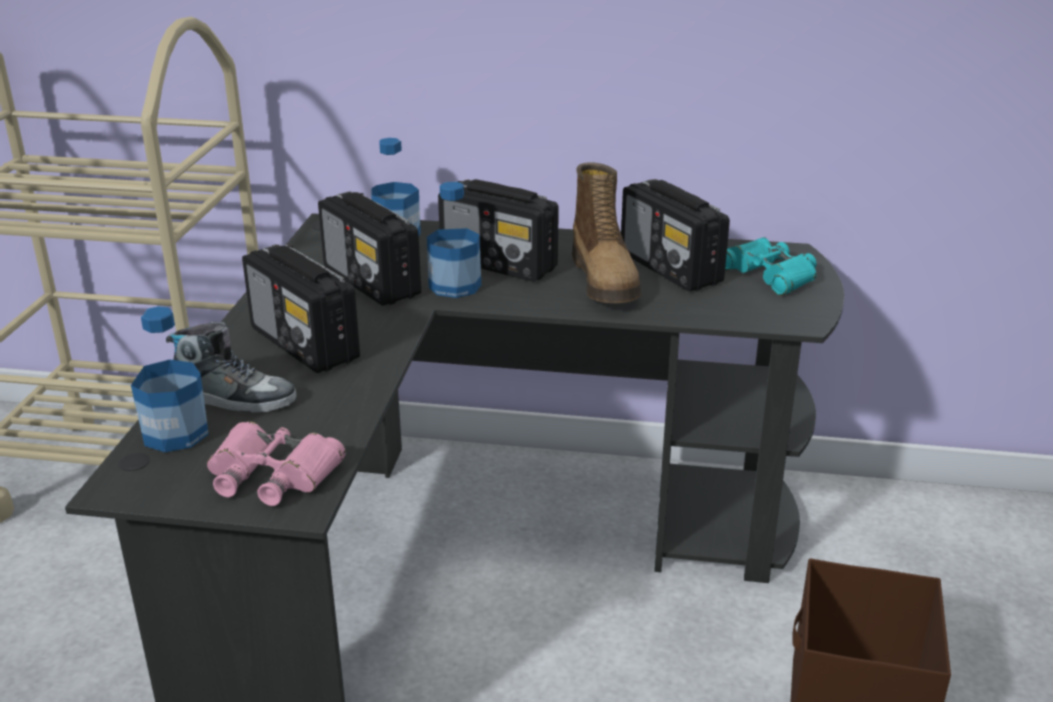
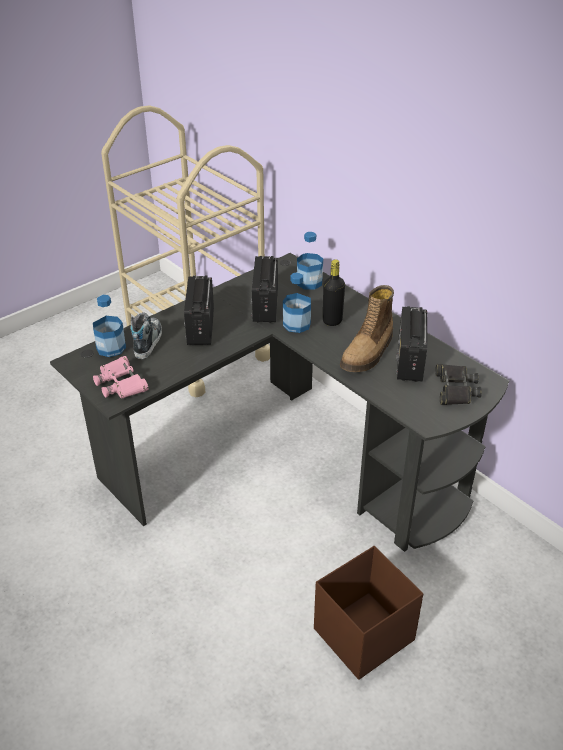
camera: 40 degrees right, 10 degrees up
shoe [166,322,296,412] -> shoe turned 135 degrees counterclockwise [130,312,162,359]
radio [438,179,559,282] -> black bottle [323,259,345,326]
turquoise binoculars [725,237,817,296] -> black binoculars [435,364,482,405]

